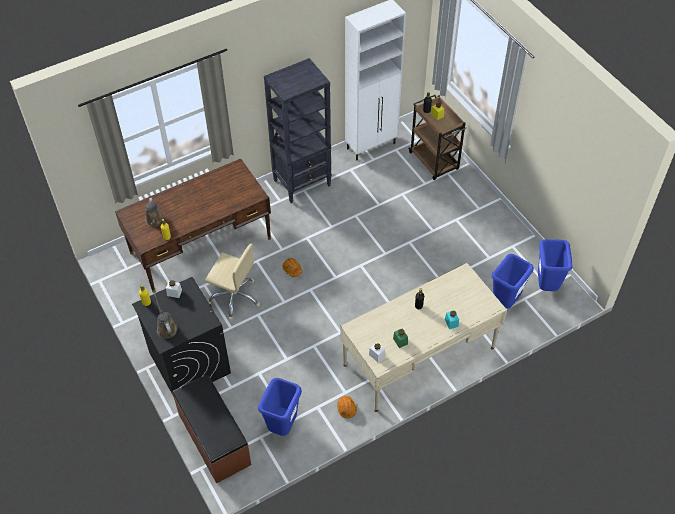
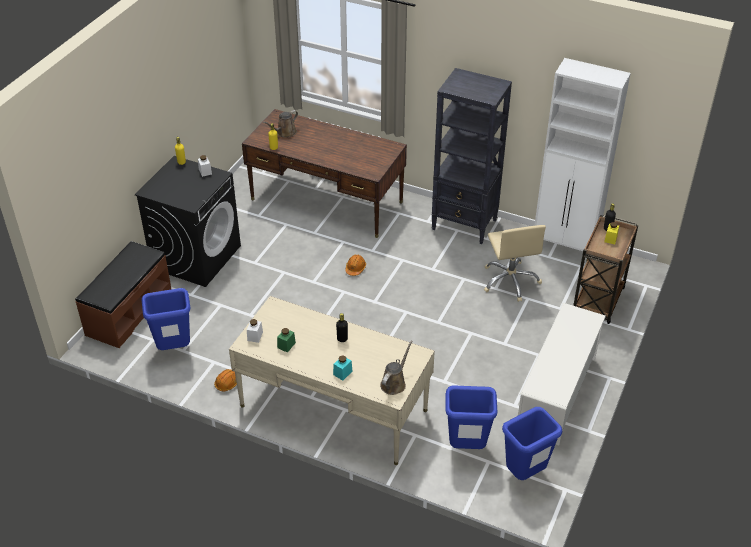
camera: 55 degrees right, 10 degrees down
brown watering can [154,292,177,339] -> brown watering can moved to [380,341,413,395]
beige office chair [205,244,260,320] -> beige office chair moved to [484,225,546,302]
none -> white shoe rack [518,303,606,446]

